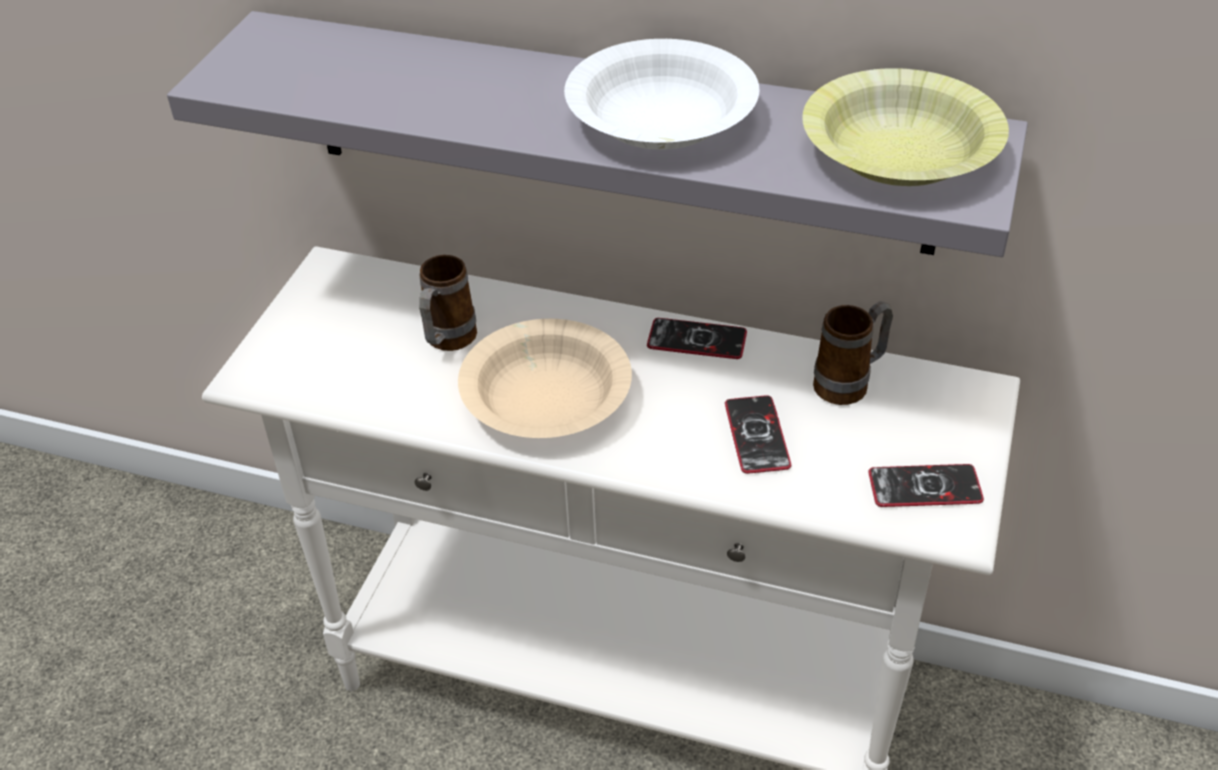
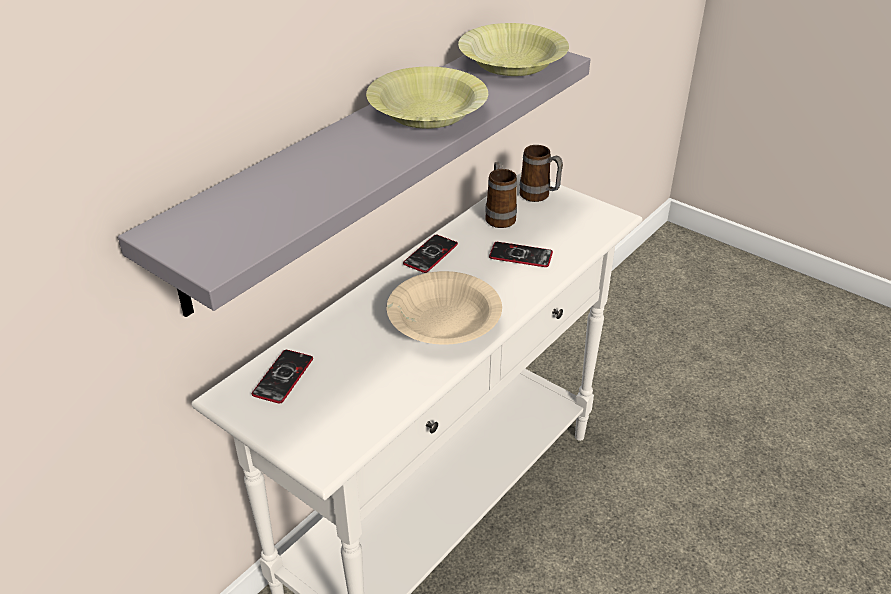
camera: 70 degrees left, 5 degrees down
mug [419,255,477,351] -> mug moved to [520,145,563,202]
white bowl [564,39,759,149] -> yellow bowl [366,67,488,129]
phone [868,464,984,507] -> phone moved to [252,350,313,404]

